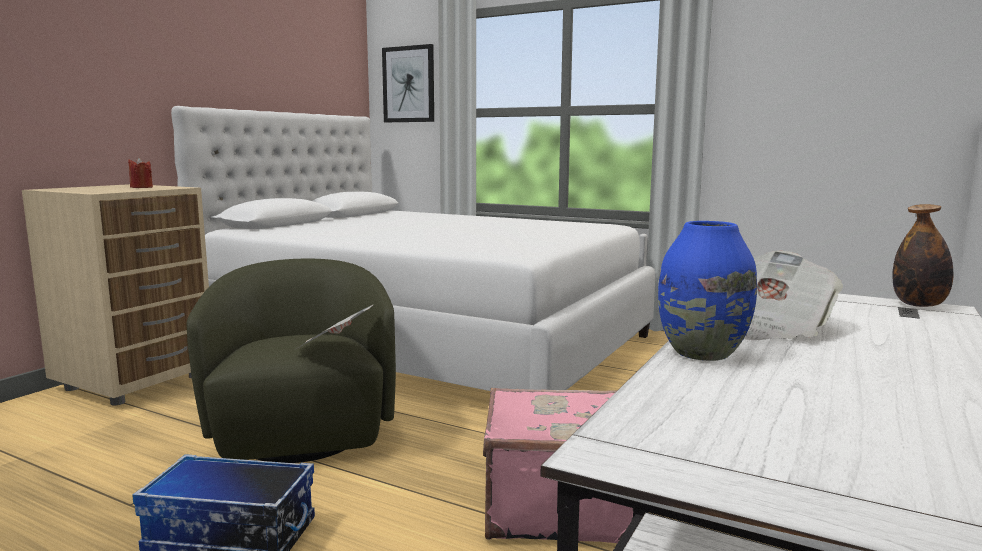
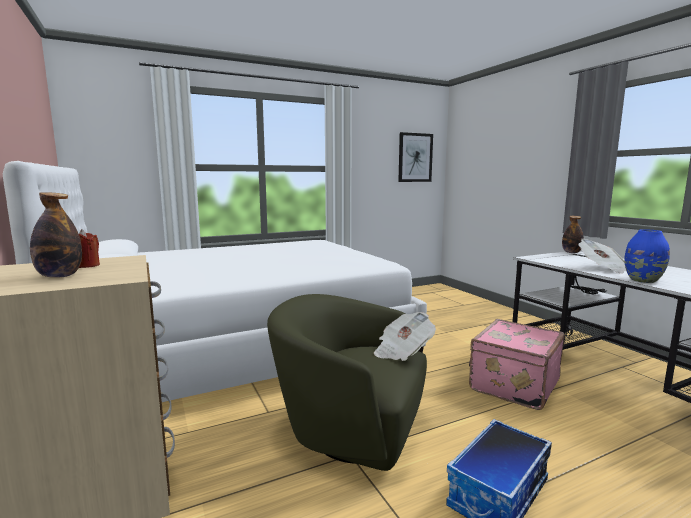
camera: 55 degrees left, 0 degrees up
picture [382,44,434,122] -> picture moved to [398,132,433,182]
none -> bottle [30,192,82,278]

